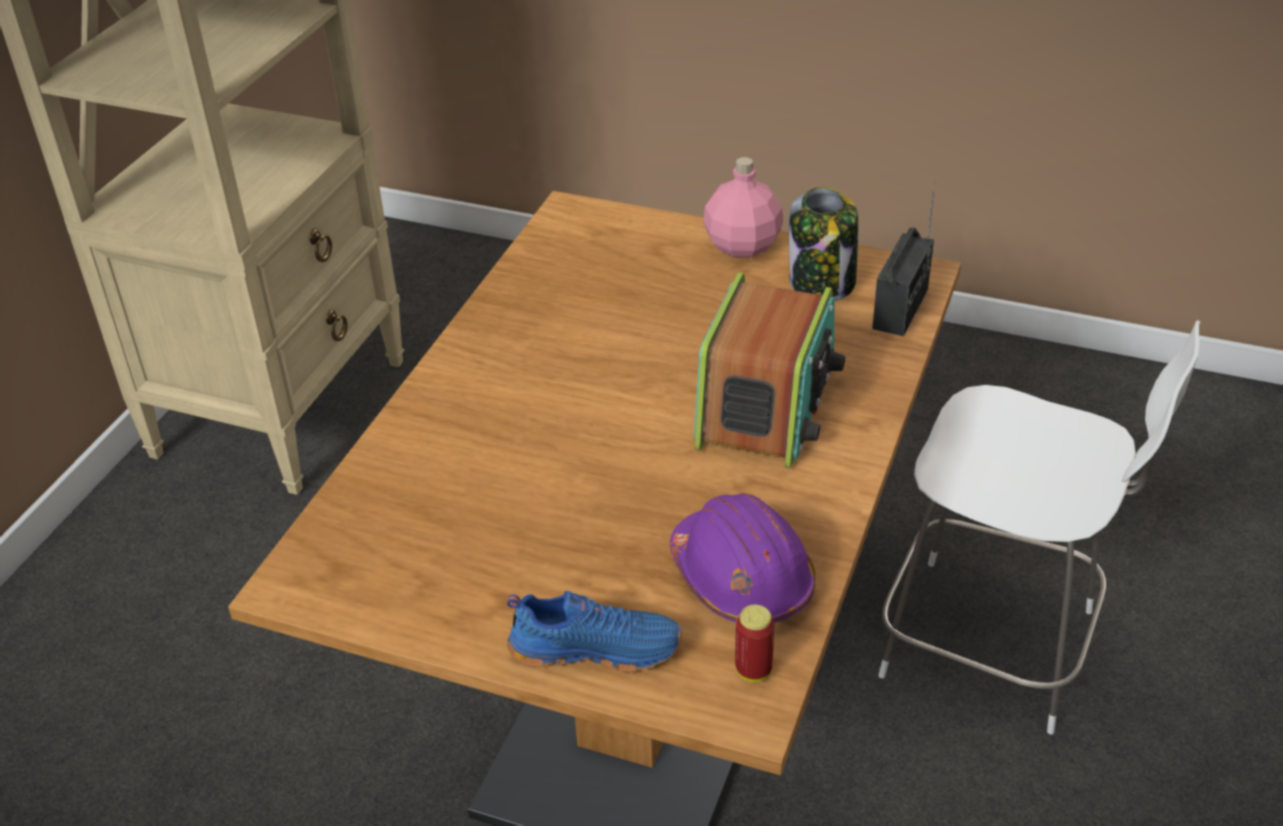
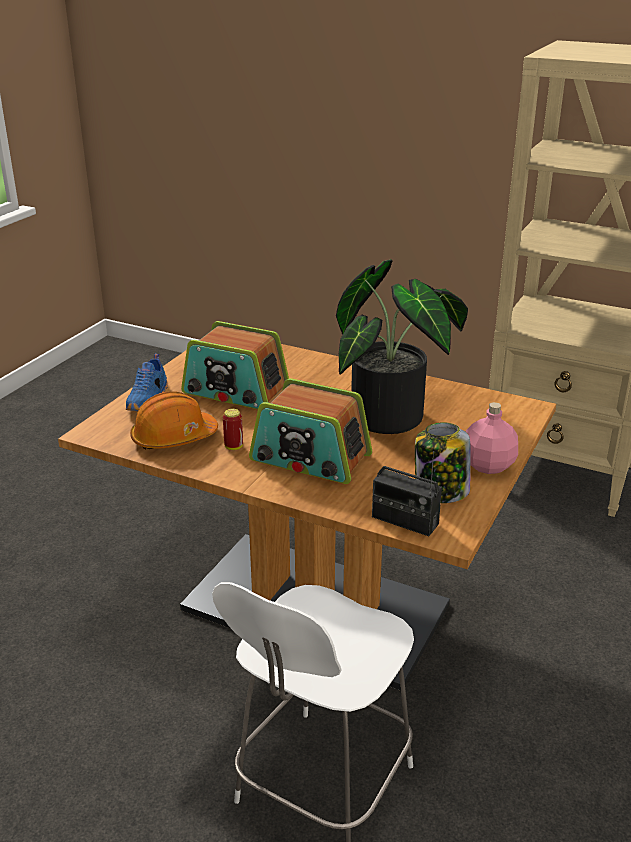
camera: 95 degrees right, 10 degrees down
purple hard hat [670,493,816,623] -> orange hard hat [130,391,218,450]
can [735,605,774,682] -> can moved to [223,409,243,450]
none -> radio [181,321,289,409]
none -> potted plant [336,259,468,434]

